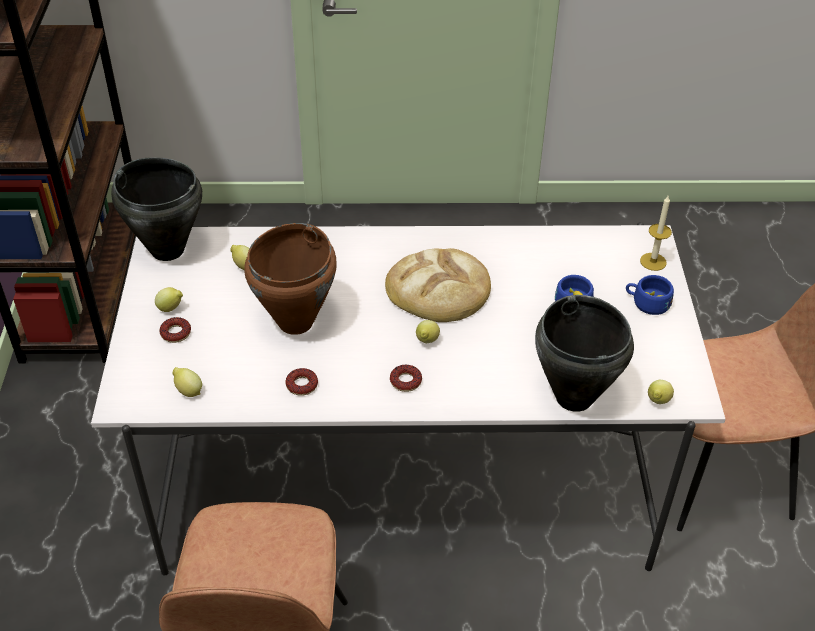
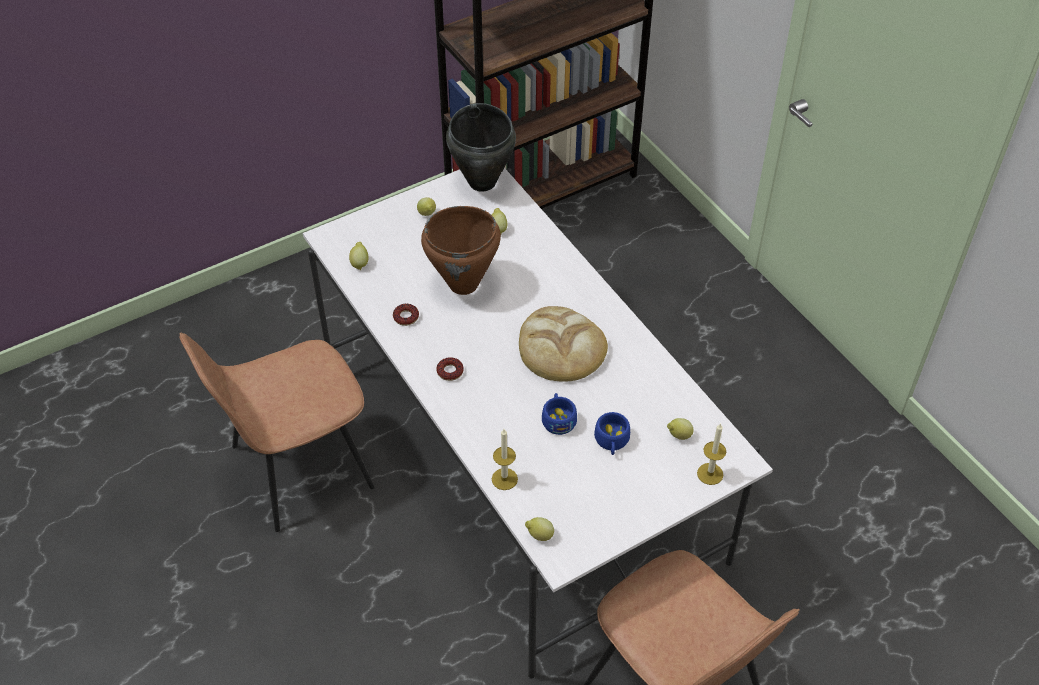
camera: 60 degrees right, 5 degrees up
donut [159,317,191,343] -> none
lemon [416,320,440,343] -> lemon moved to [667,418,694,440]
black cooking pot [535,295,634,412] -> candle [492,429,518,490]
blue cup [626,275,674,315] -> blue cup moved to [542,393,577,435]

